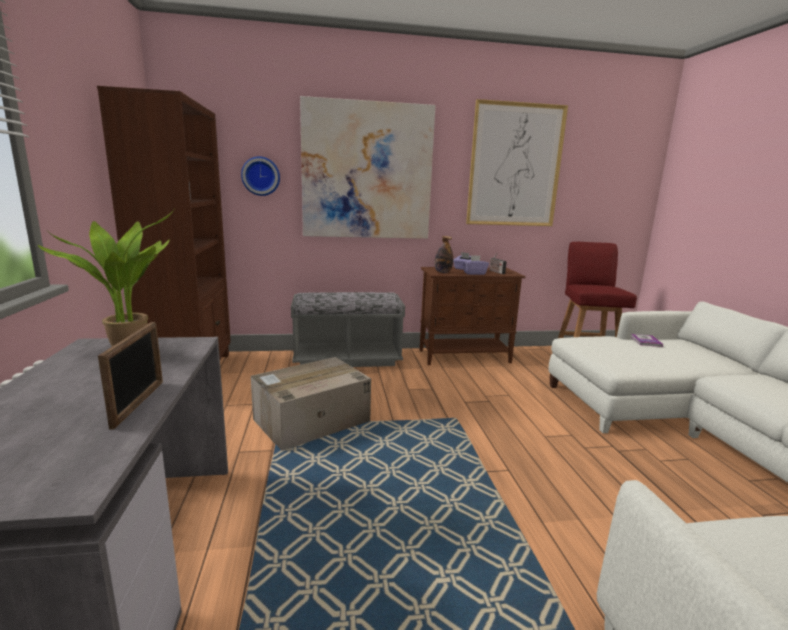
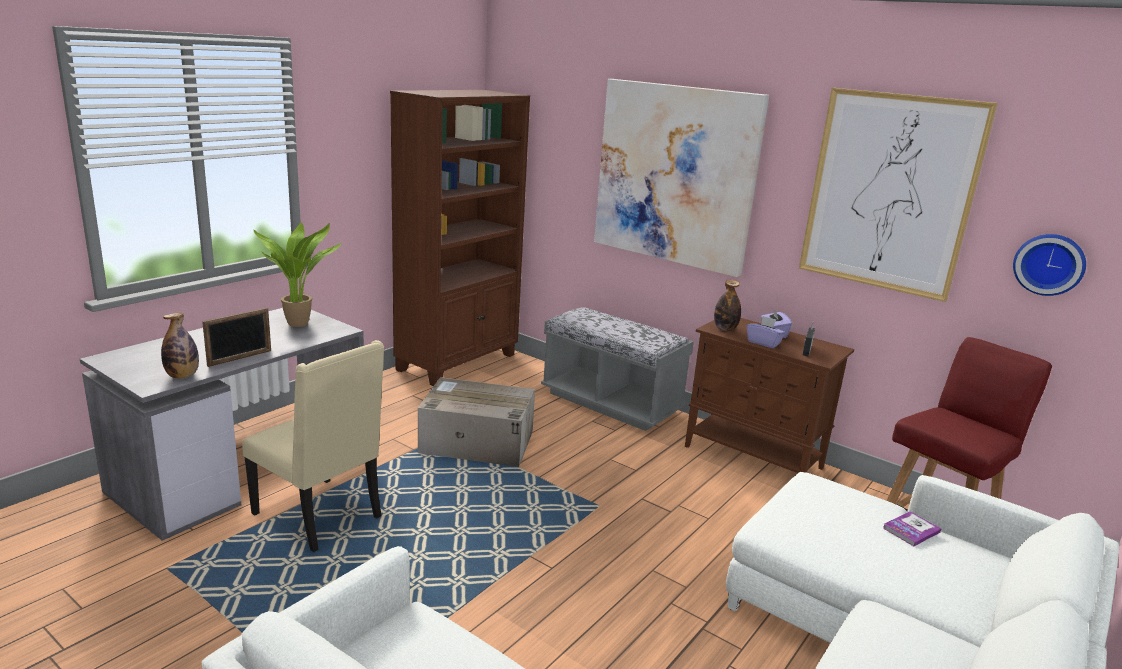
camera: 45 degrees right, 5 degrees up
wall clock [241,156,280,196] -> wall clock moved to [1013,234,1086,296]
none -> bottle [161,313,199,379]
none -> beige chair [242,340,384,552]

